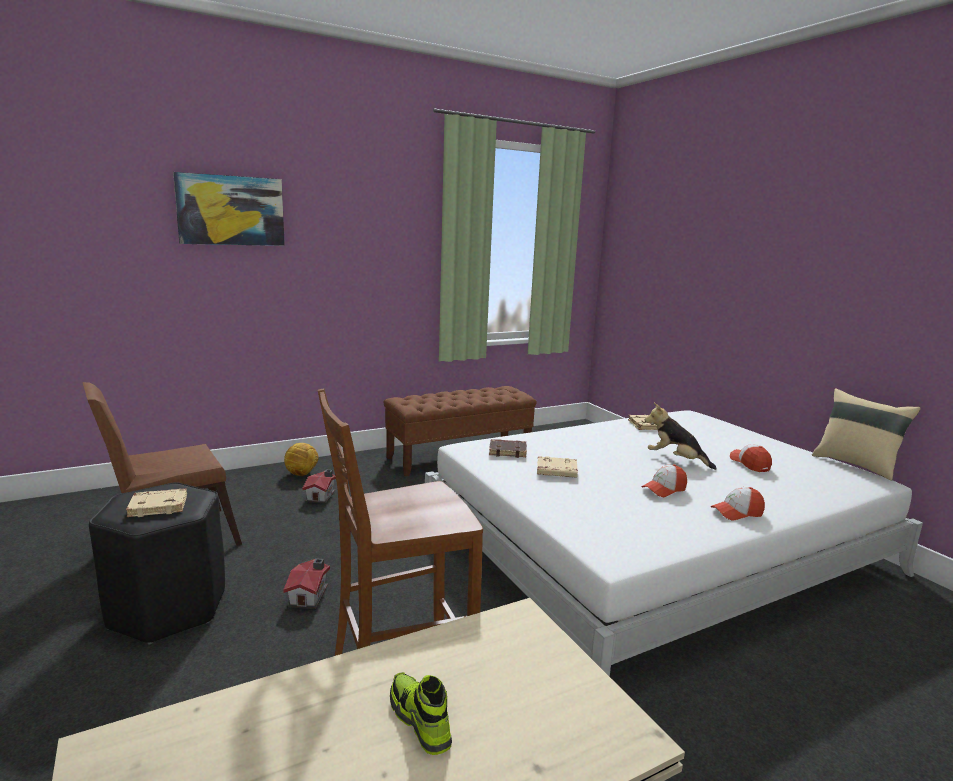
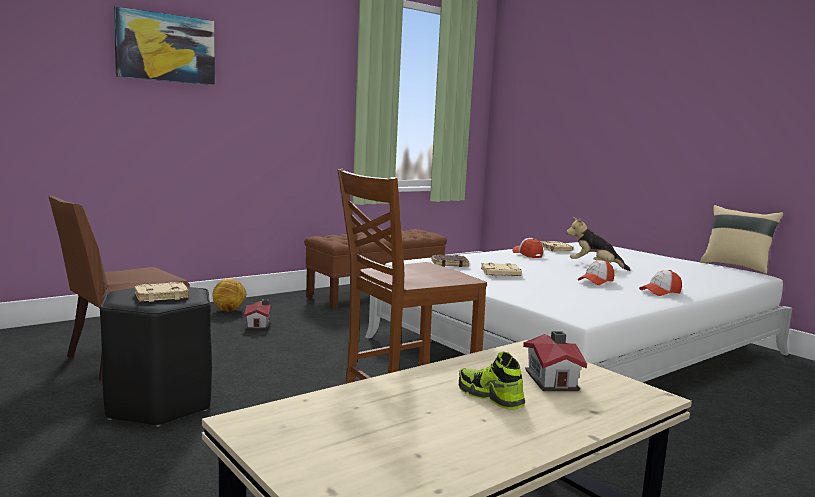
camera: 10 degrees left, 5 degrees down
toy house [283,558,330,609] -> toy house moved to [523,331,587,391]
cap [730,444,772,472] -> cap moved to [512,238,543,258]

